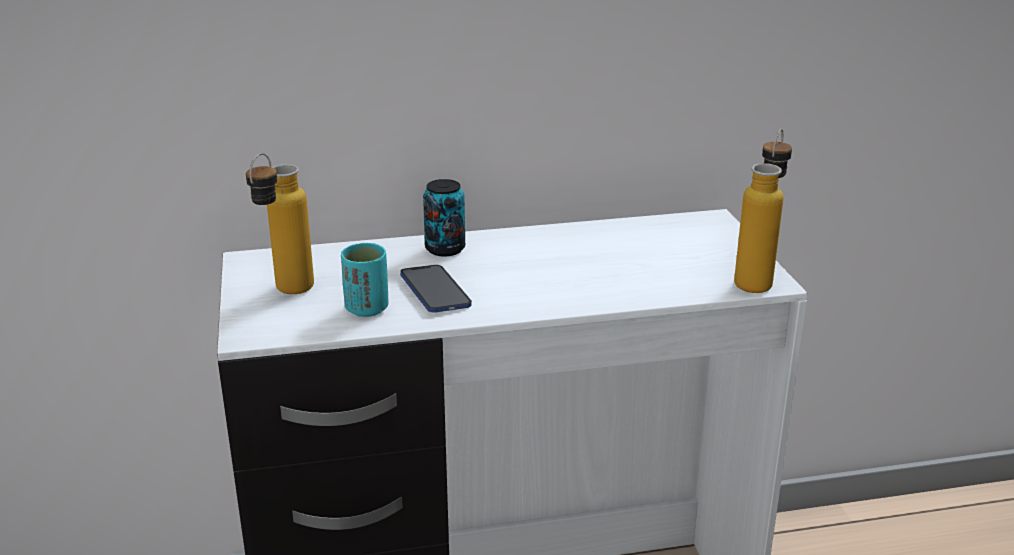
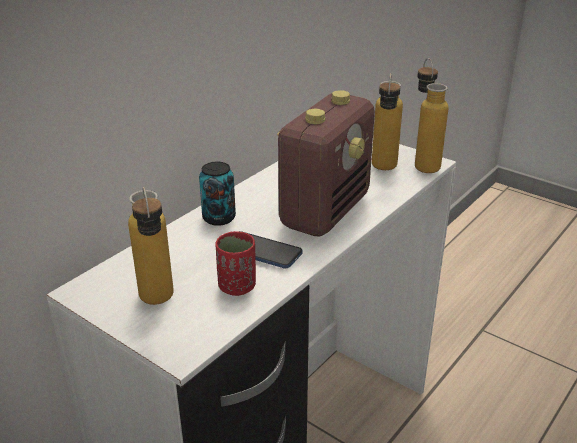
camera: 40 degrees left, 5 degrees up
turquoise cup [341,243,389,317] -> red cup [215,231,256,296]
none -> radio [277,90,375,236]
none -> bottle [372,73,403,170]

